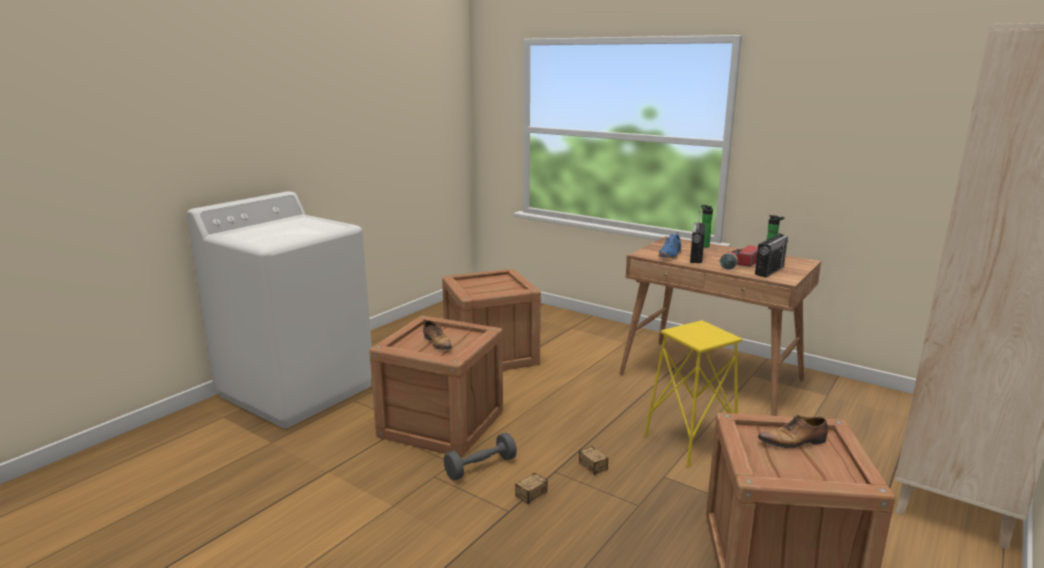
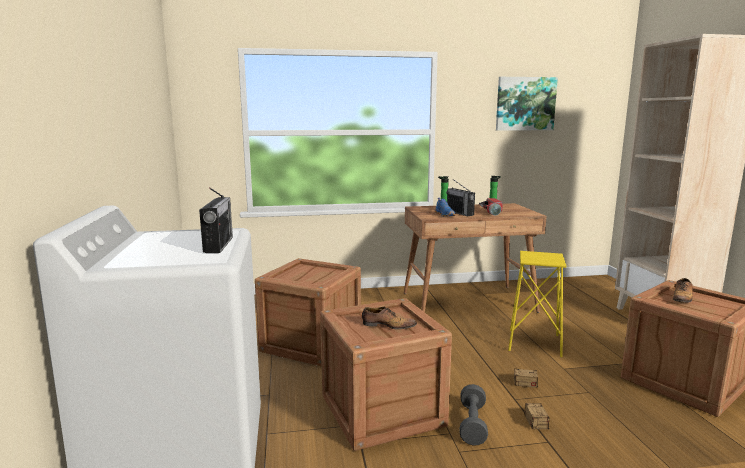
camera: 45 degrees left, 5 degrees down
radio [755,230,788,278] -> radio moved to [199,187,233,253]
none -> picture [496,77,558,131]

